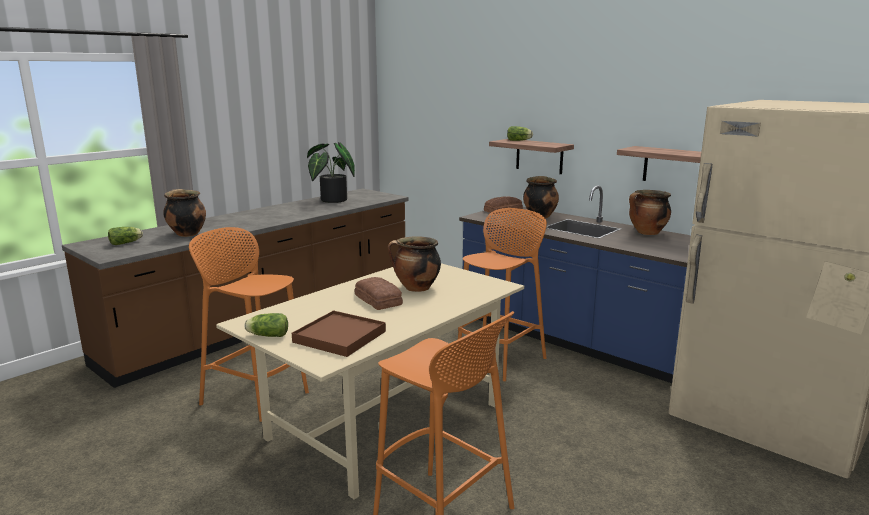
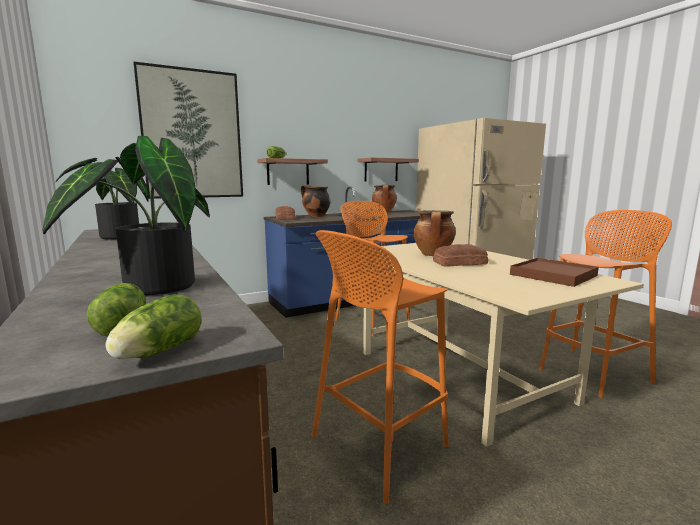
camera: 70 degrees left, 5 degrees down
cooking pot [163,189,206,237] -> potted plant [42,136,210,295]
lettuce [244,313,288,337] -> lettuce moved to [106,294,202,359]
none -> picture [133,61,243,199]

